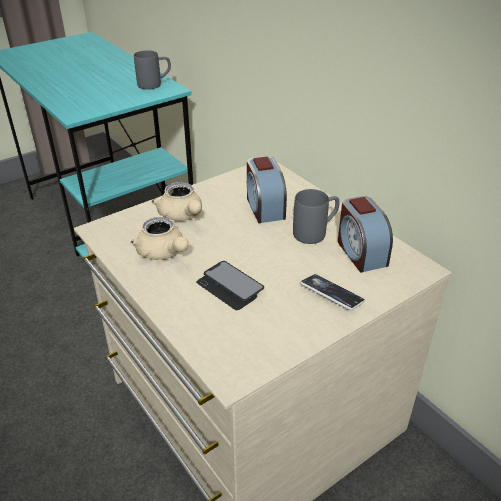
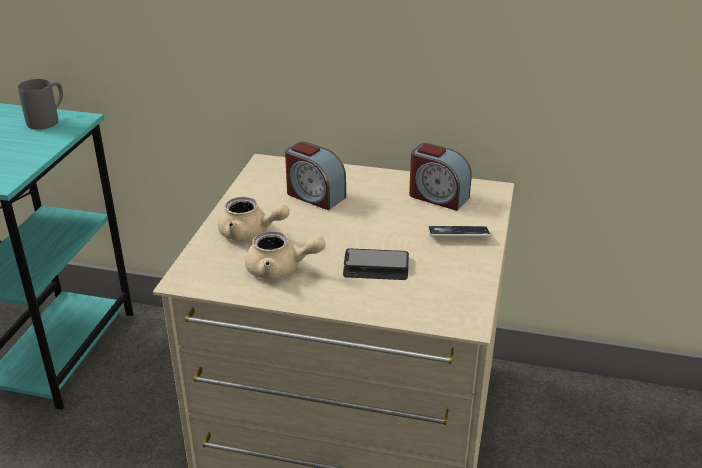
camera: 40 degrees left, 5 degrees down
grey mug [293,189,340,244] -> none

